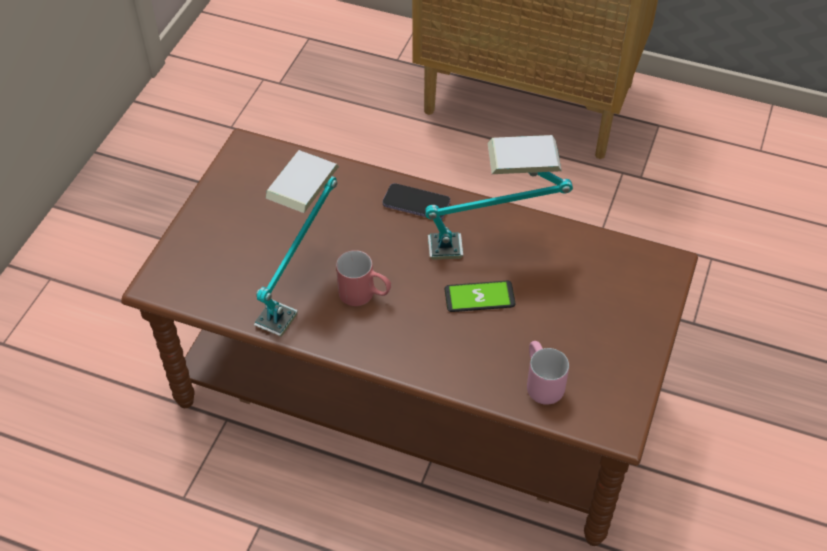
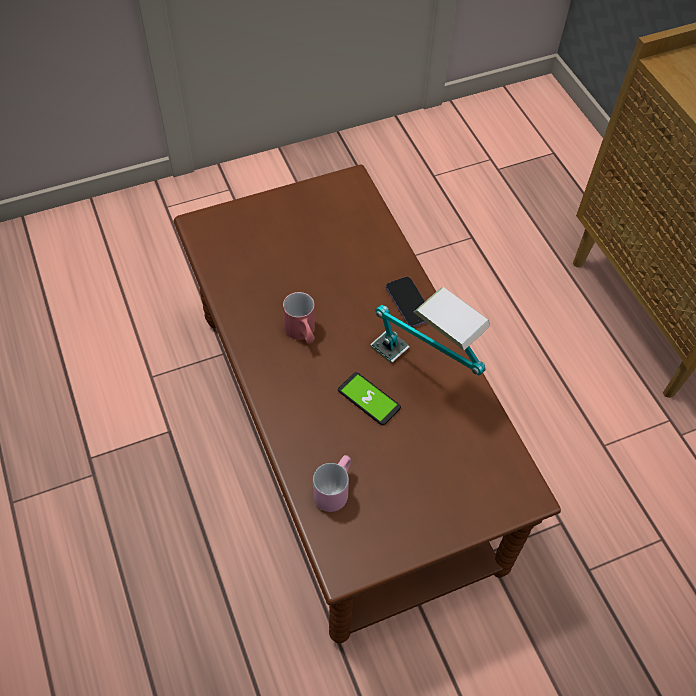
camera: 45 degrees right, 5 degrees up
table lamp [254,150,339,337] -> none

